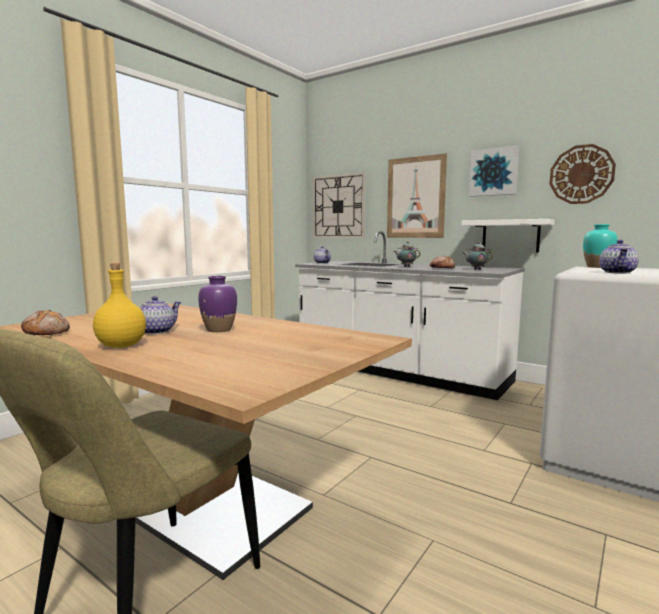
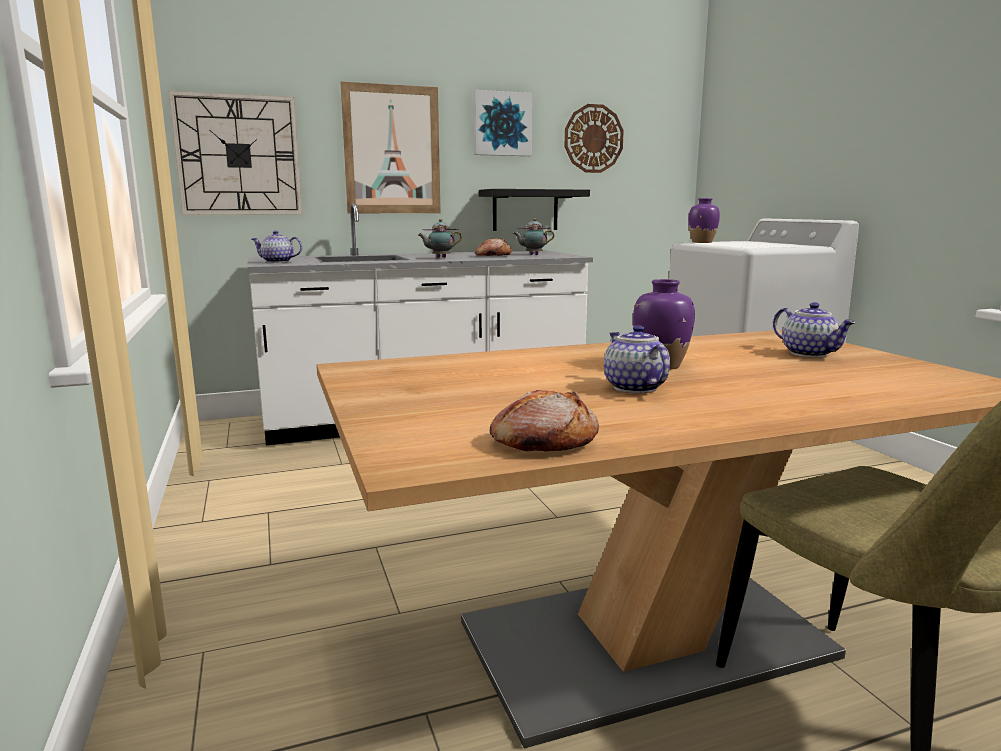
camera: 55 degrees left, 5 degrees up
yellow bottle [93,263,146,348] -> none
white shelf [461,219,555,252] -> black shelf [479,189,590,231]
turquoise vase [583,224,618,268] -> purple vase [688,198,720,243]
teapot [599,240,639,274] -> teapot moved to [773,302,856,358]

